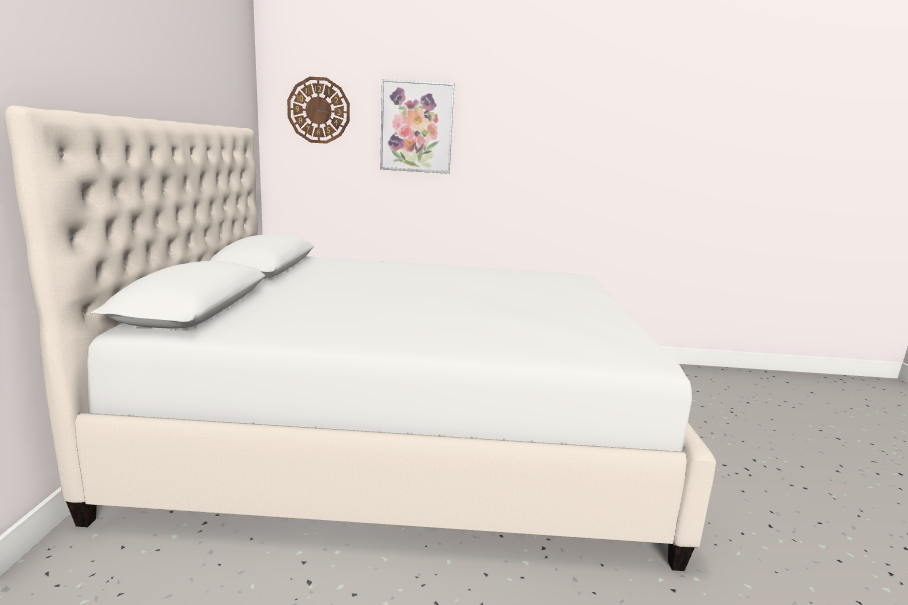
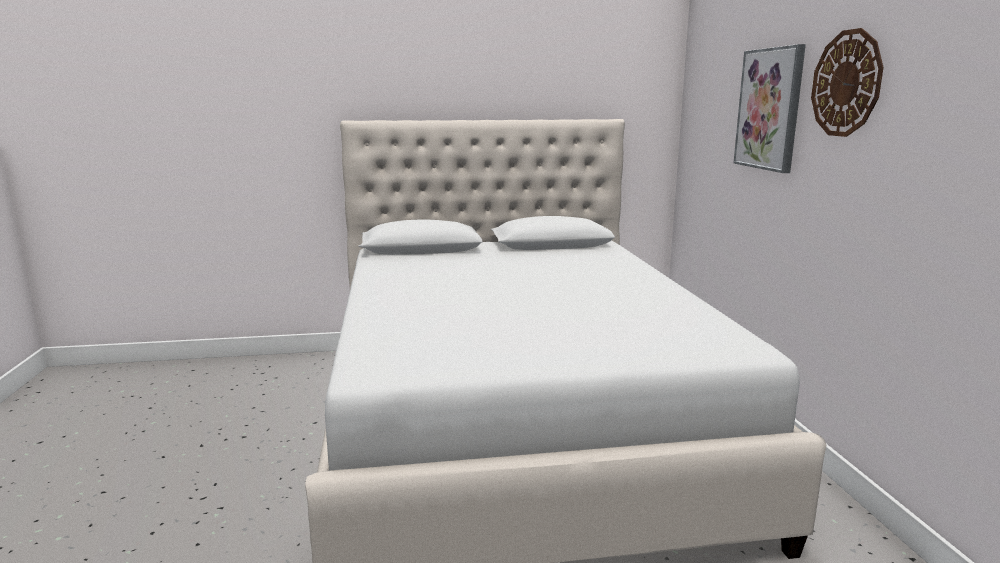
camera: 80 degrees right, 0 degrees up
wall clock [287,77,350,144] -> wall clock moved to [811,28,884,137]

